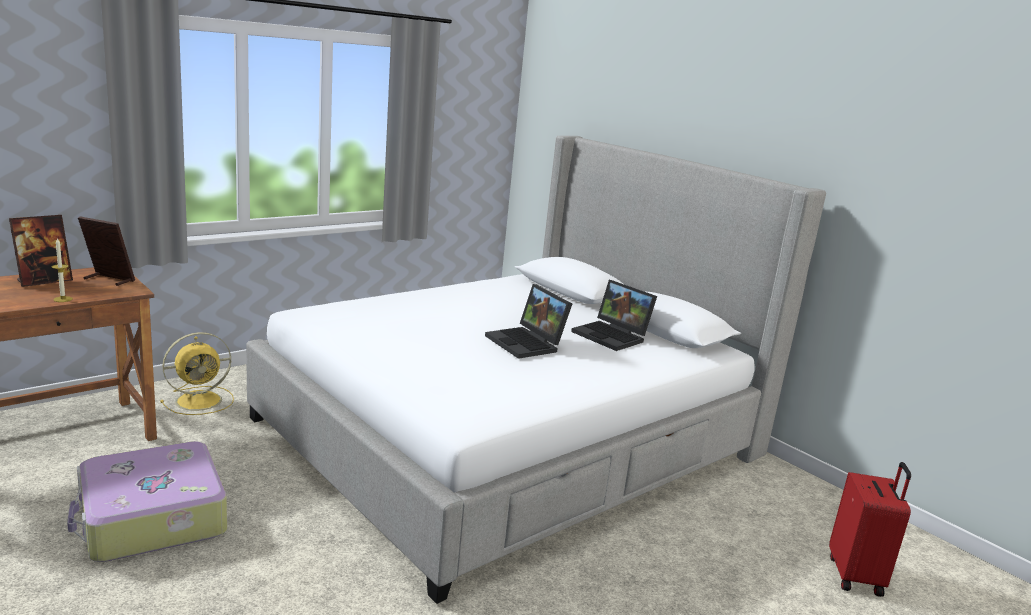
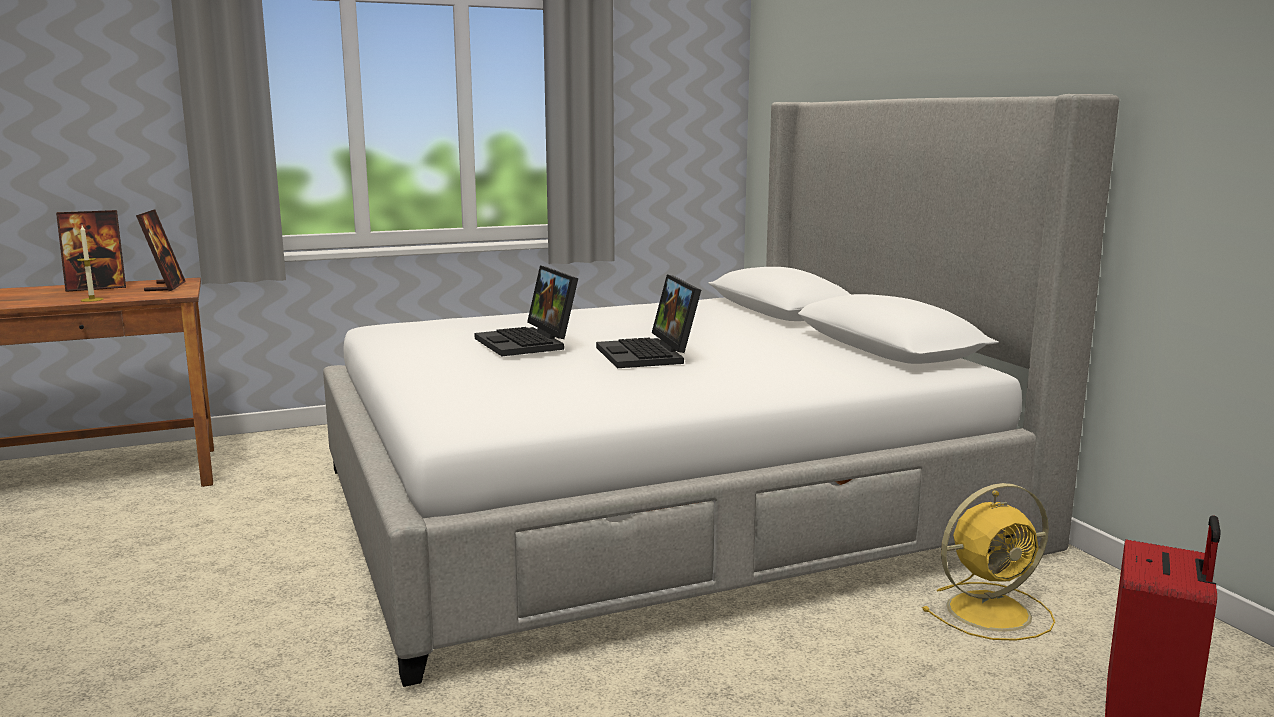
camera: 20 degrees right, 5 degrees down
suitcase [67,441,227,562] -> none
picture frame [78,216,135,286] -> picture frame turned 45 degrees clockwise [136,209,186,291]
yellow fan [160,332,234,415] -> yellow fan moved to [922,483,1055,641]
laptop [571,280,657,351] -> laptop moved to [474,265,578,356]

